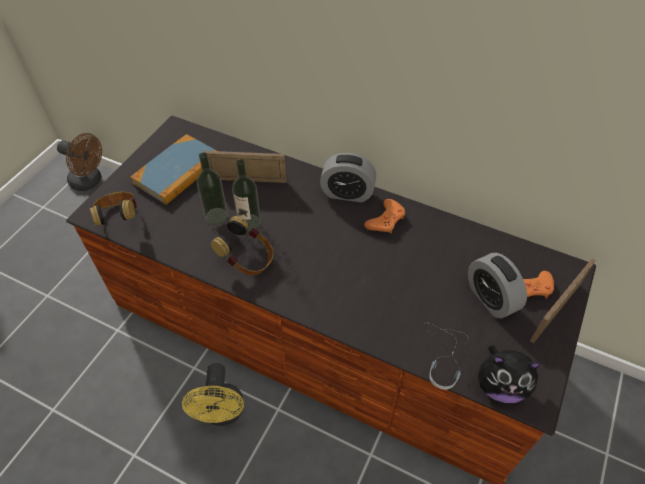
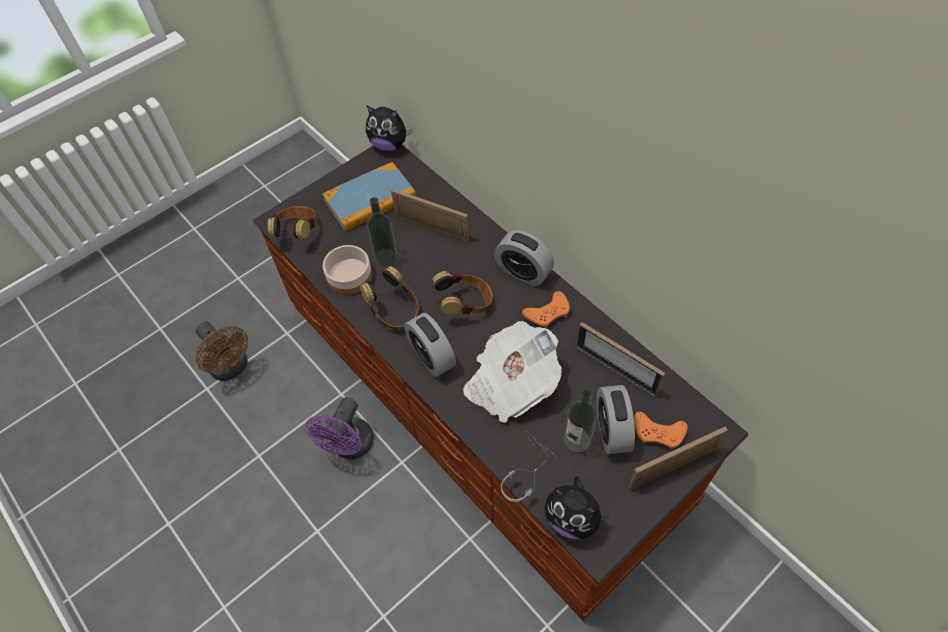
camera: 25 degrees right, 5 degrees up
brown fan [57,133,102,191] -> brown fan moved to [196,322,248,381]
yellow fan [182,363,244,426] -> purple fan [305,397,374,459]
bottle [232,159,261,231] -> bottle moved to [564,390,597,453]
none -> bowl [323,245,372,295]
none -> plush toy [366,105,413,151]
none -> alarm clock [404,313,456,377]
none -> headphones [432,271,493,315]
none -> newspaper [463,321,562,423]
none -> picture frame [576,322,665,397]

